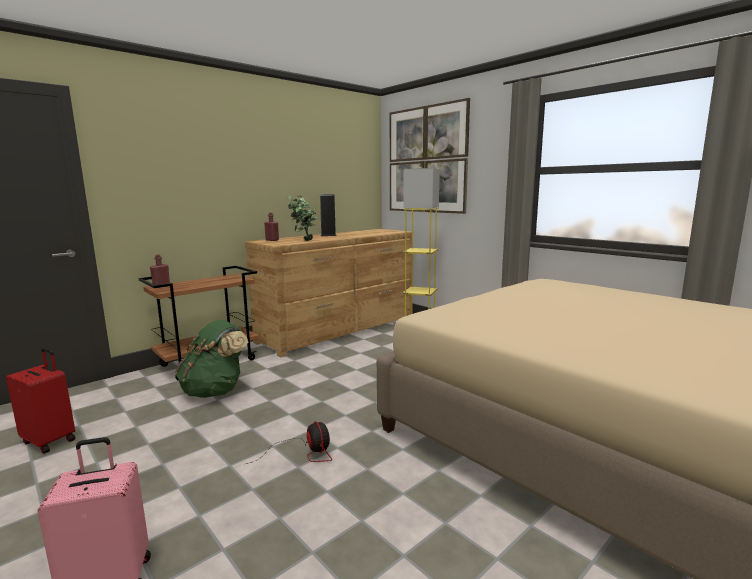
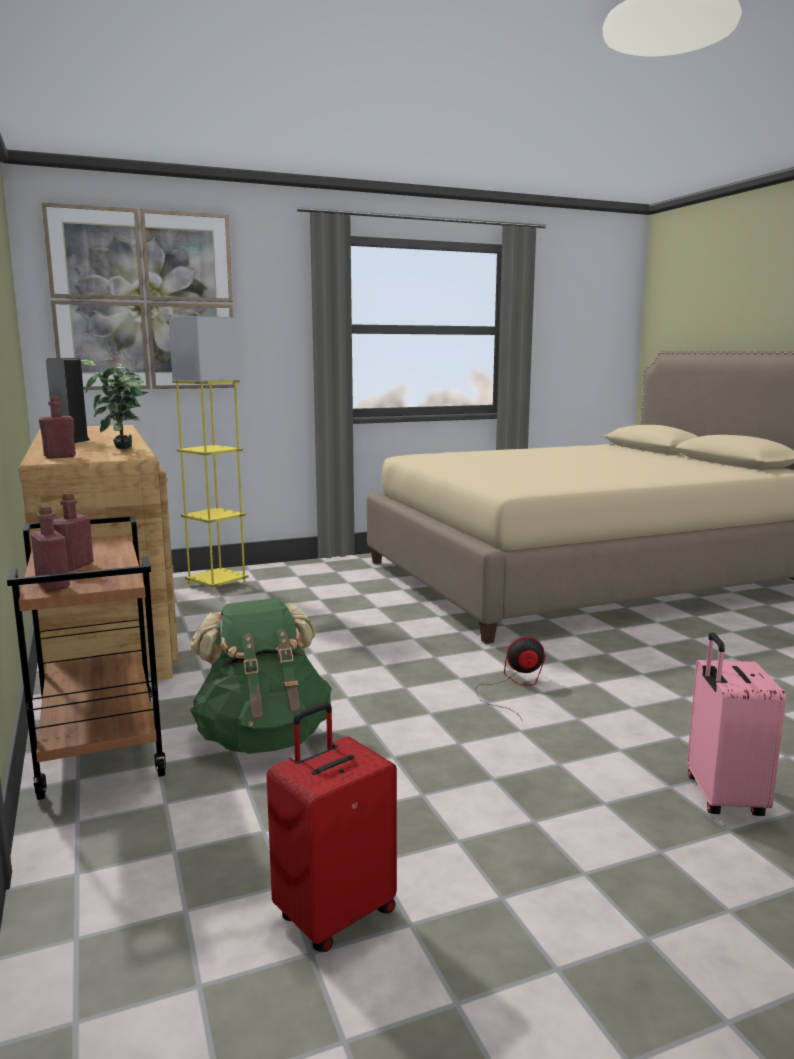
camera: 70 degrees left, 0 degrees up
none -> red bottle [53,493,94,571]

